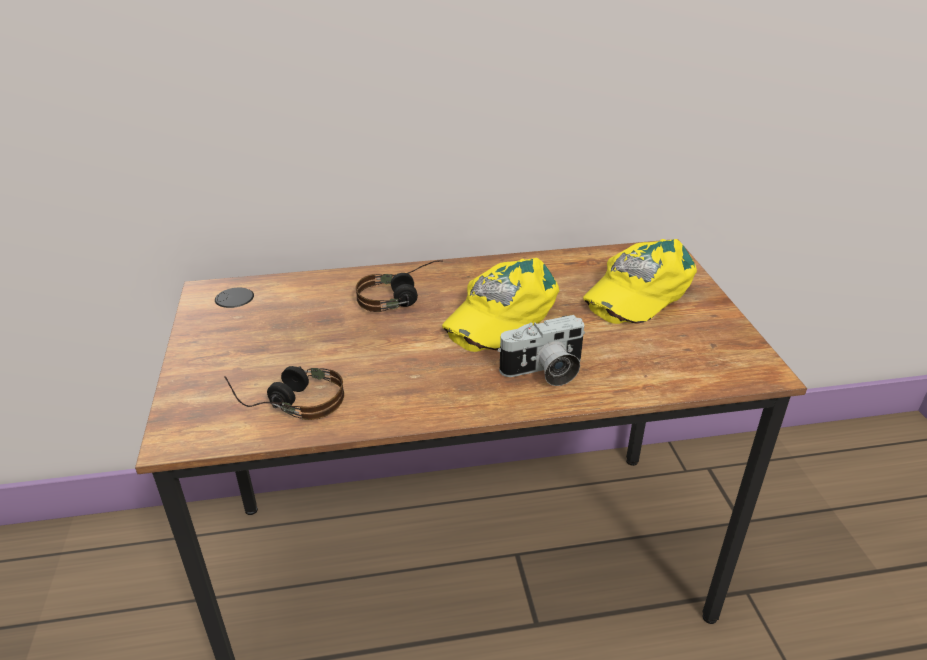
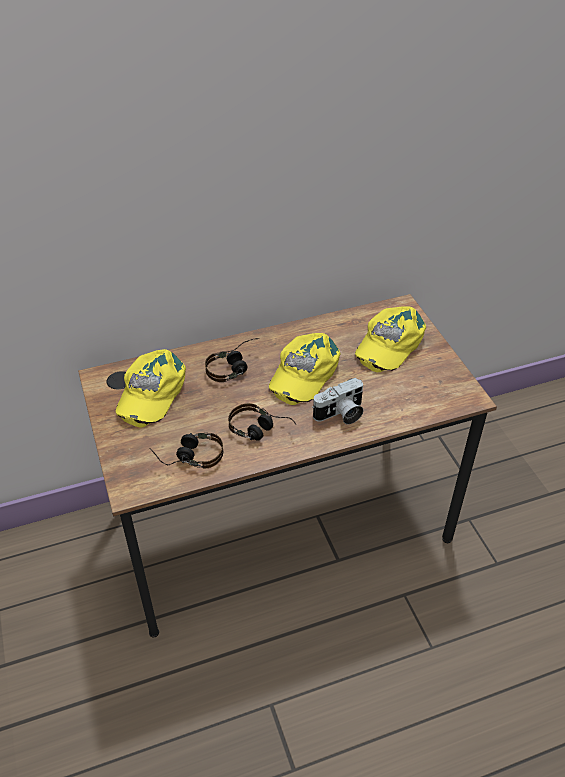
camera: 10 degrees left, 10 degrees up
none -> yellow cap [116,349,186,427]
none -> headphones [228,403,296,440]

